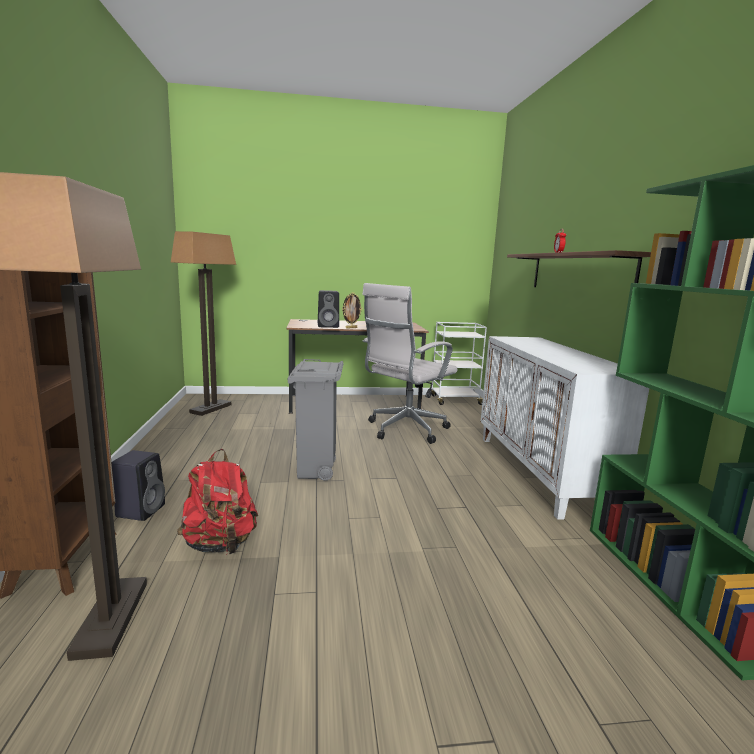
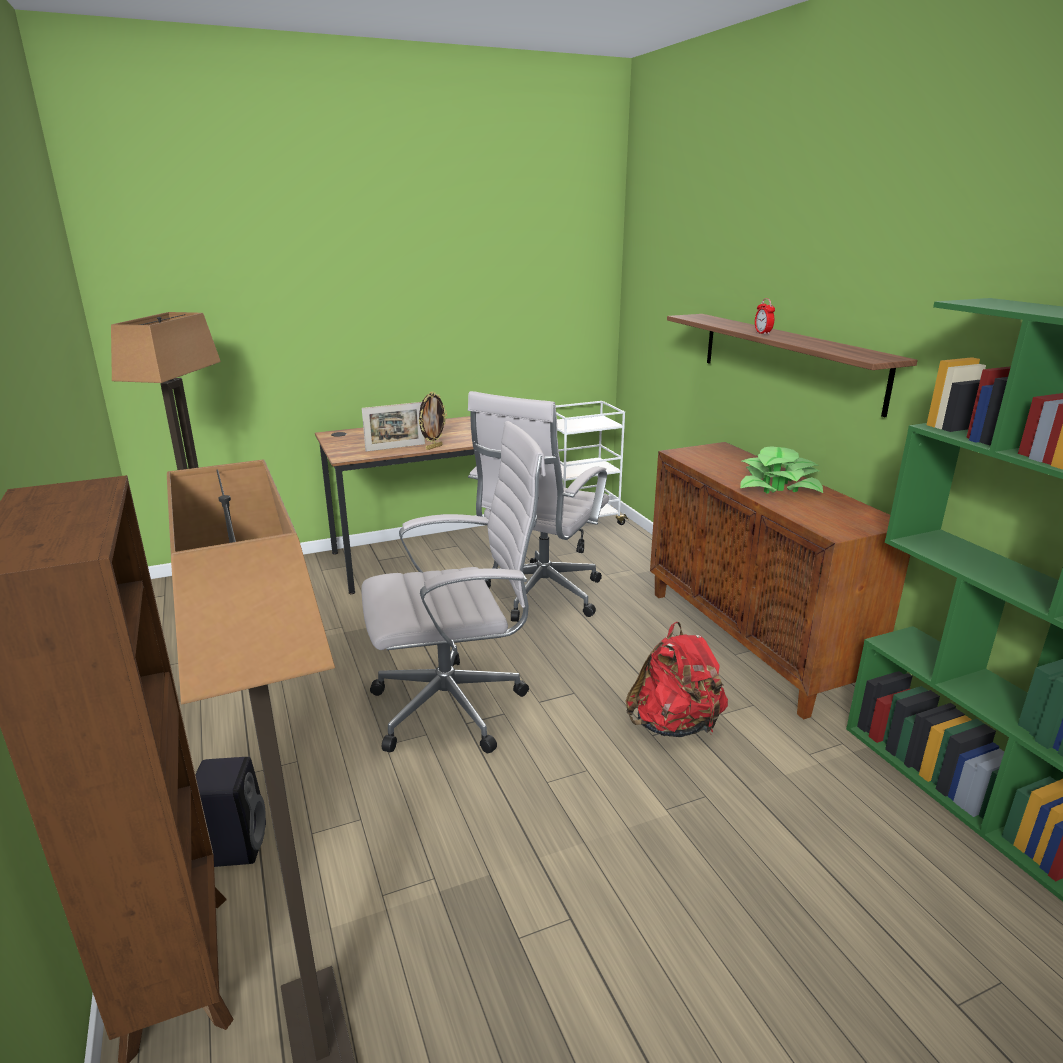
camera: 15 degrees left, 10 degrees up
red backpack [177,449,258,554] -> red backpack moved to [625,622,728,737]
grey trash can [288,359,343,481] -> white office chair [361,421,546,753]
black speaker [318,290,339,328] -> picture frame [362,402,425,451]
white cabinet [481,336,649,520] -> brown cabinet [650,442,910,720]
none -> potted plant [740,446,823,493]

